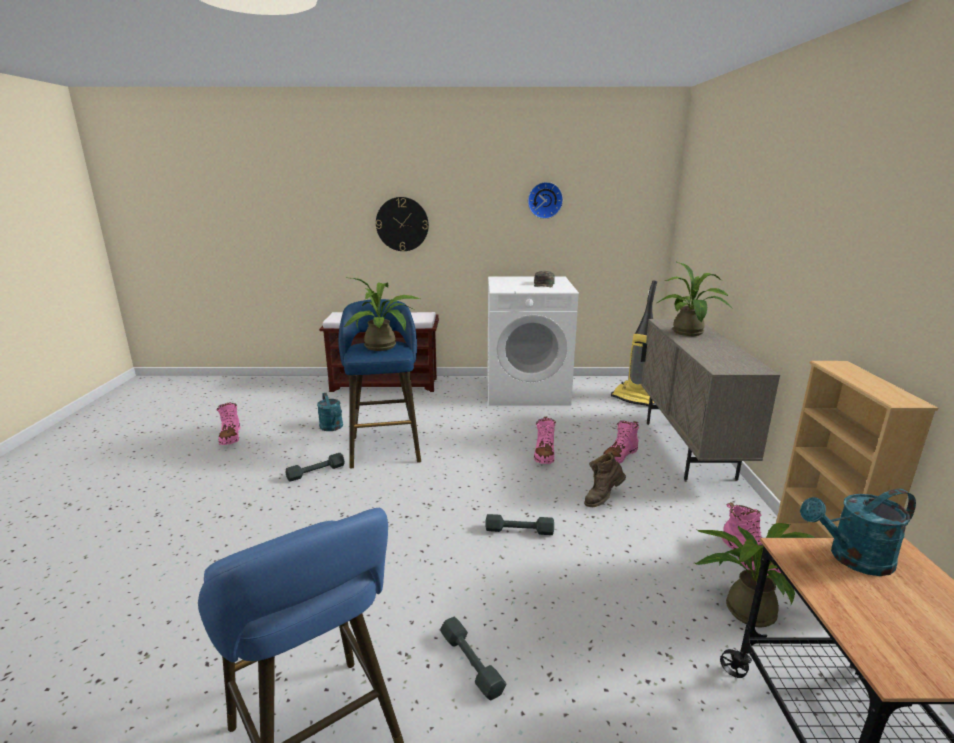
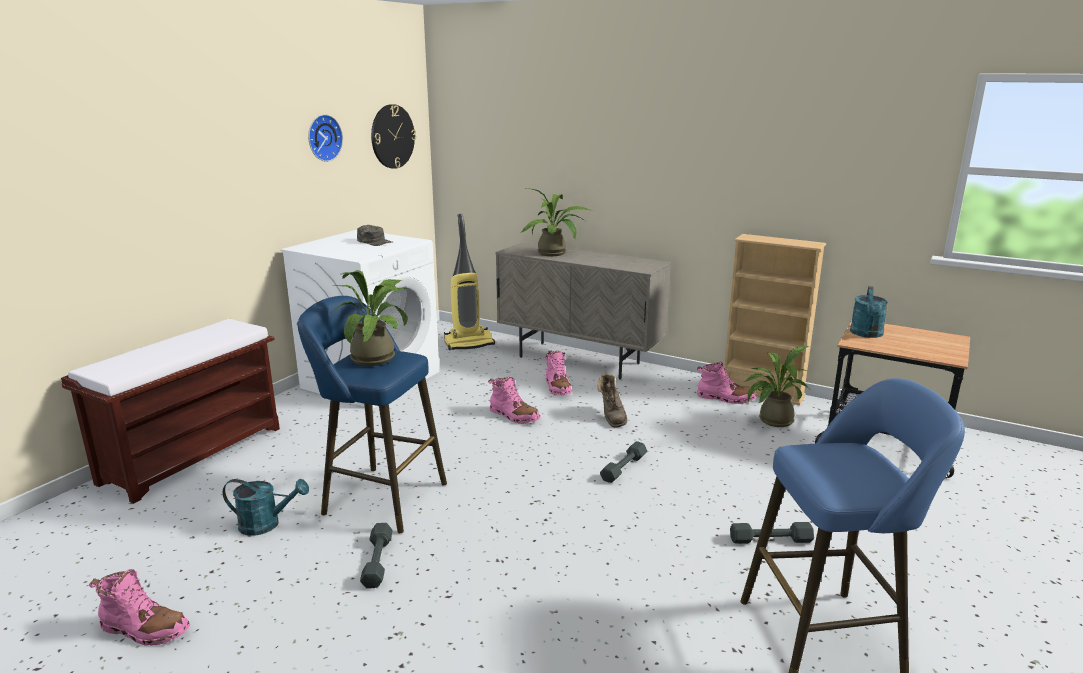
camera: 60 degrees left, 0 degrees up
wall clock [376,197,429,251] -> wall clock moved to [371,104,416,169]

